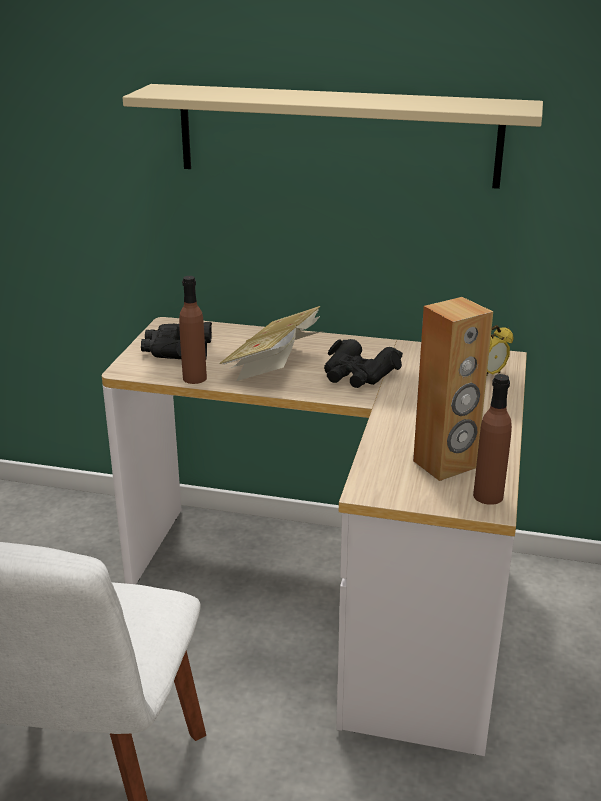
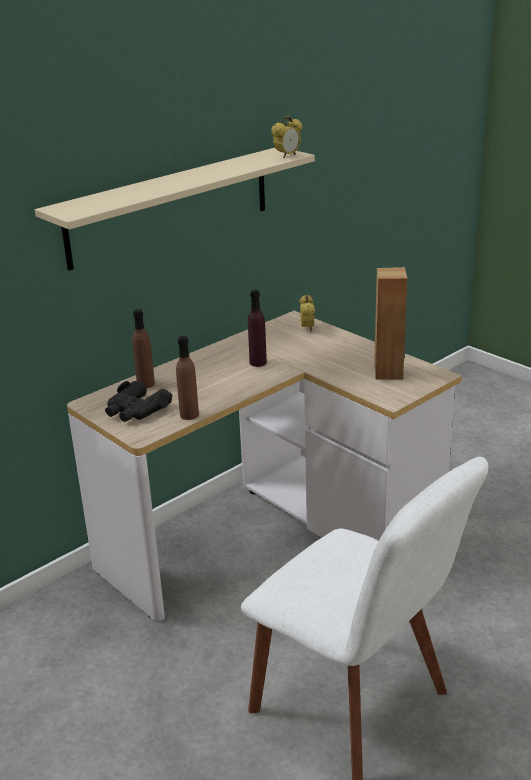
camera: 55 degrees left, 0 degrees up
book [219,306,323,381] -> none
black binoculars [324,339,403,388] -> purple bottle [248,290,267,367]
brown bottle [473,374,512,505] -> brown bottle moved to [132,309,155,388]
none -> alarm clock [271,116,302,158]

